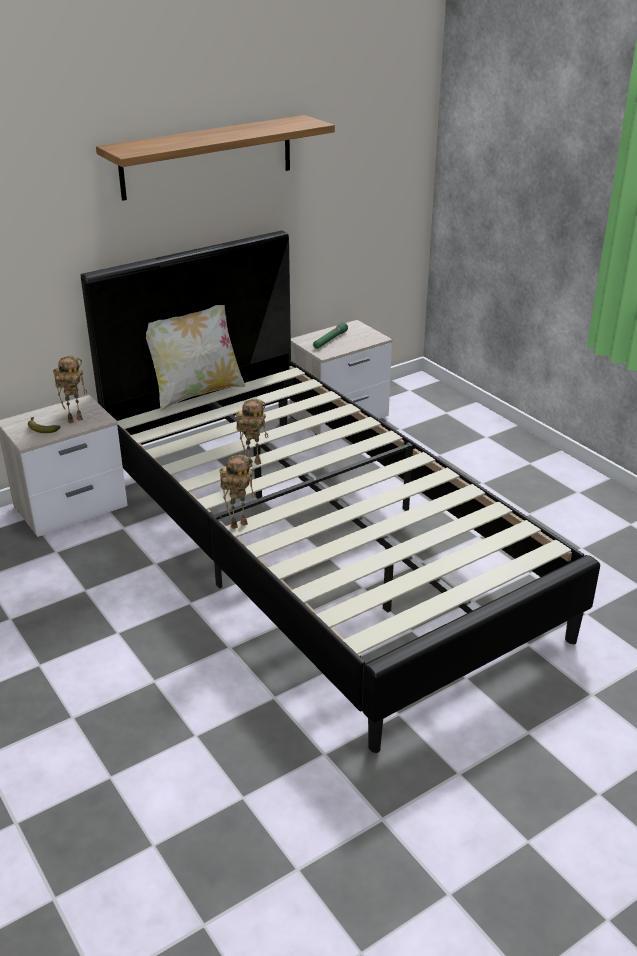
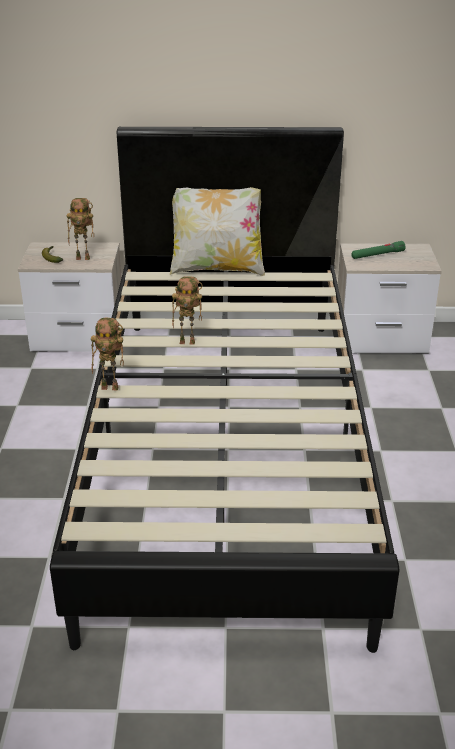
camera: 35 degrees right, 0 degrees up
shelf [96,115,335,201] -> none

